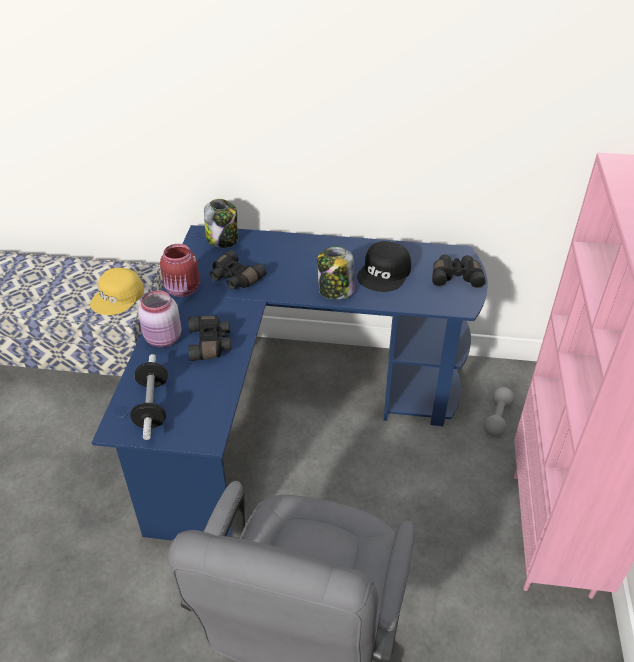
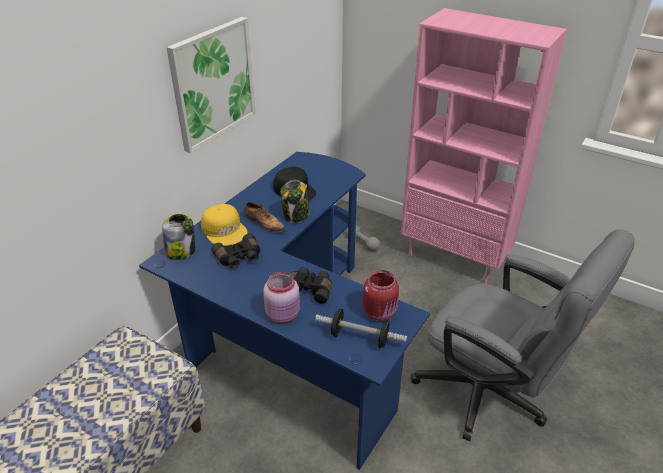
camera: 65 degrees left, 5 degrees down
yellow cap [90,267,144,315] -> yellow cap moved to [201,204,247,246]
red jar [160,244,200,297] -> red jar moved to [363,270,399,321]
black binoculars [432,255,486,288] -> none
none -> picture [166,17,256,153]
none -> shoe [245,202,285,232]

